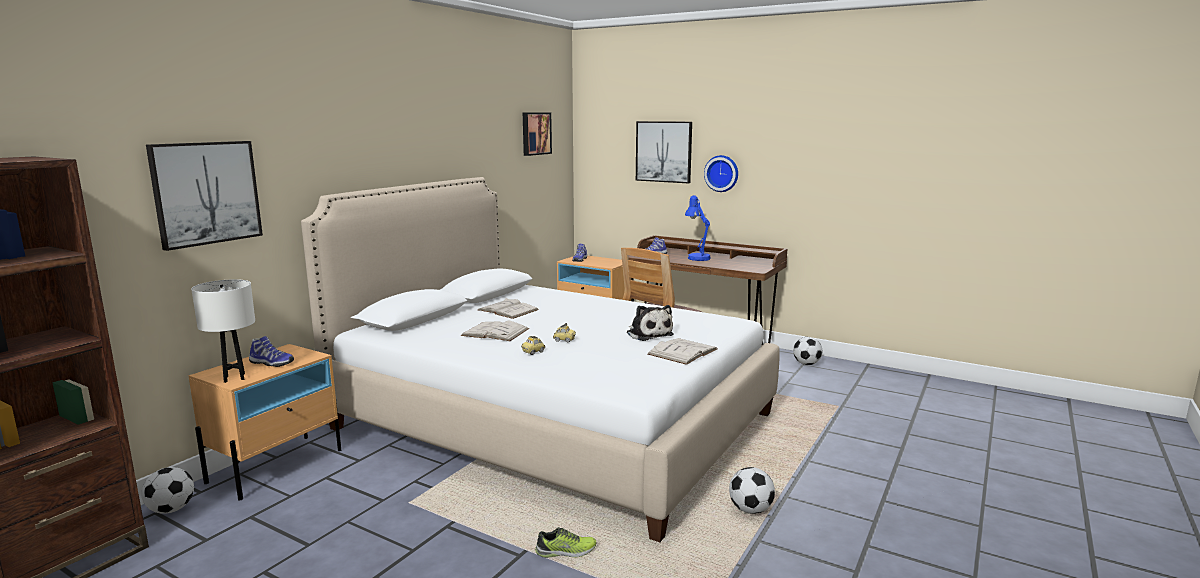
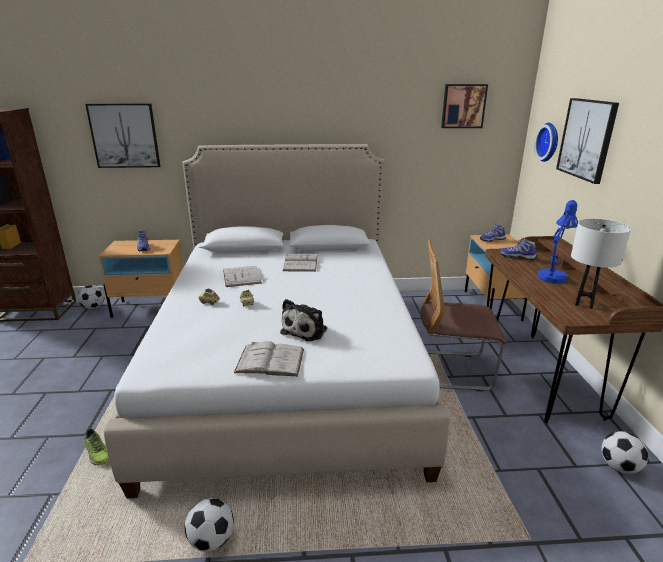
camera: 55 degrees right, 10 degrees up
white table lamp [191,279,255,383] -> white table lamp moved to [571,219,631,309]
wall clock [704,155,738,192] -> wall clock moved to [534,123,558,162]

